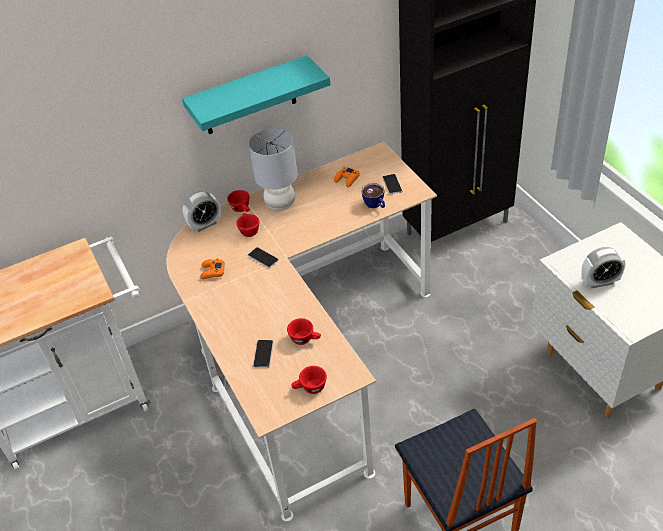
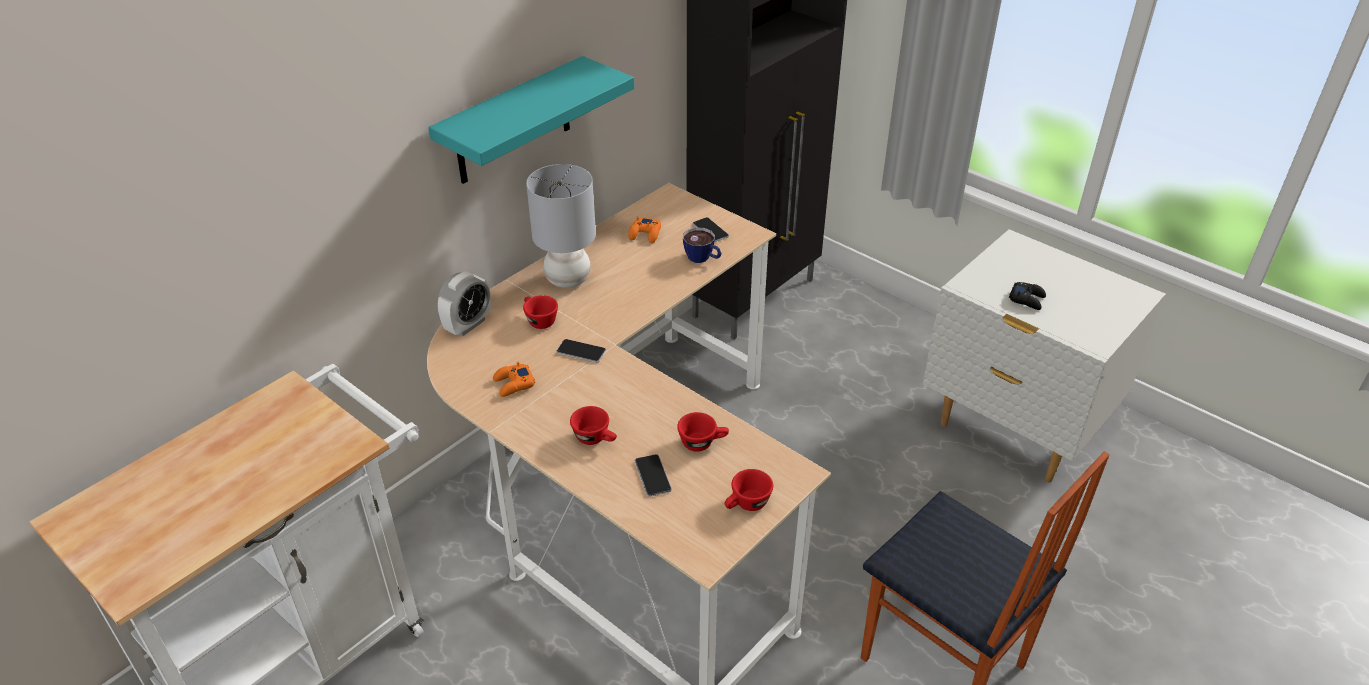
camera: 25 degrees left, 5 degrees down
red cup [227,190,250,212] -> red cup moved to [570,406,617,445]
alarm clock [581,247,625,289] -> black game controller [1009,282,1046,310]

